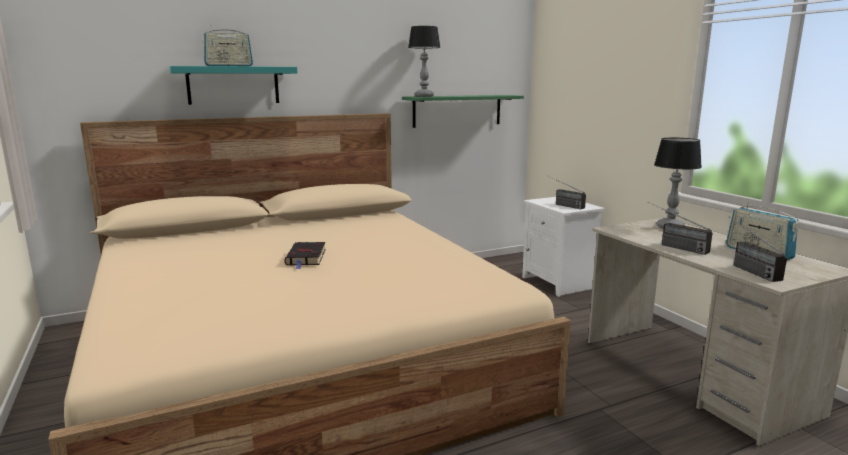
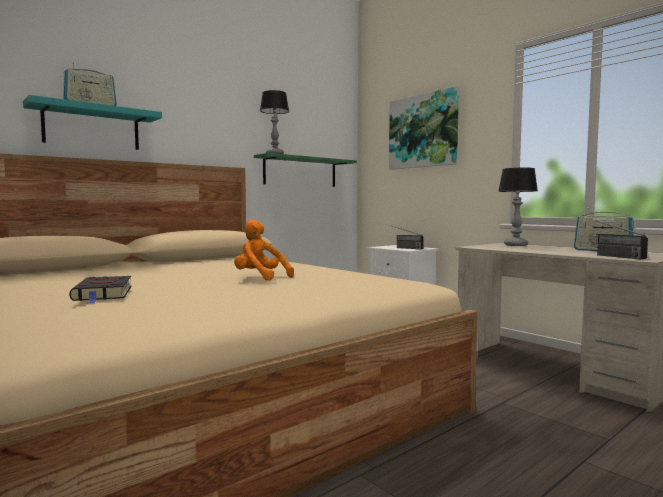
camera: 15 degrees left, 10 degrees down
black book [284,242,326,269] -> black book moved to [69,276,132,304]
radio [648,202,713,255] -> none
none -> orange plush toy [234,219,294,280]
none -> picture [389,86,459,169]

